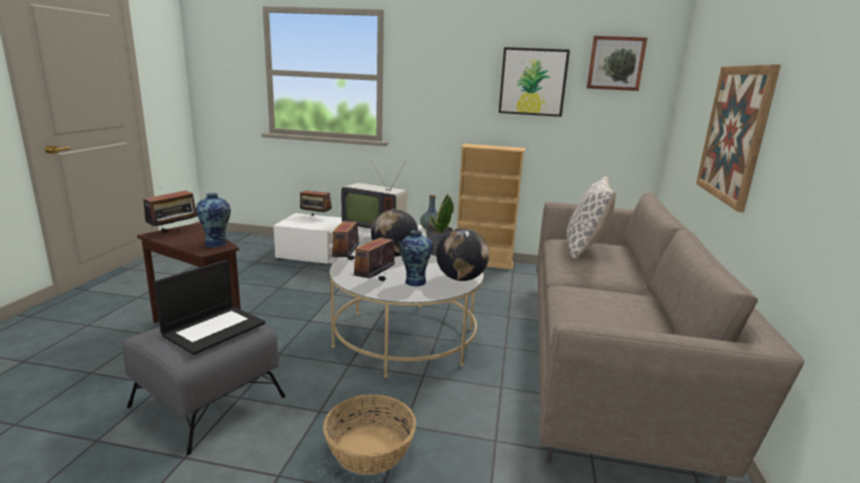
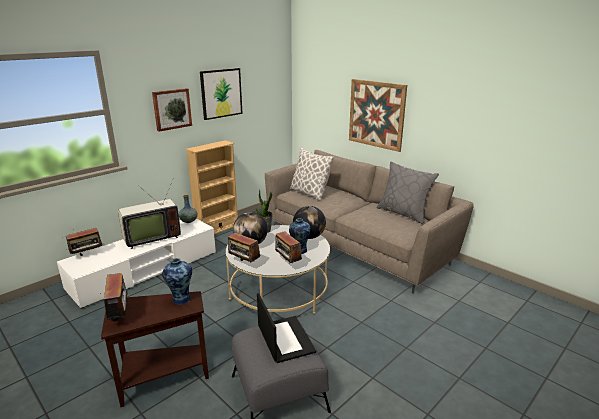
camera: 55 degrees left, 5 degrees up
basket [323,394,416,475] -> none
picture [587,36,648,91] -> picture moved to [152,88,192,132]
none -> grey pillow [377,161,439,224]

